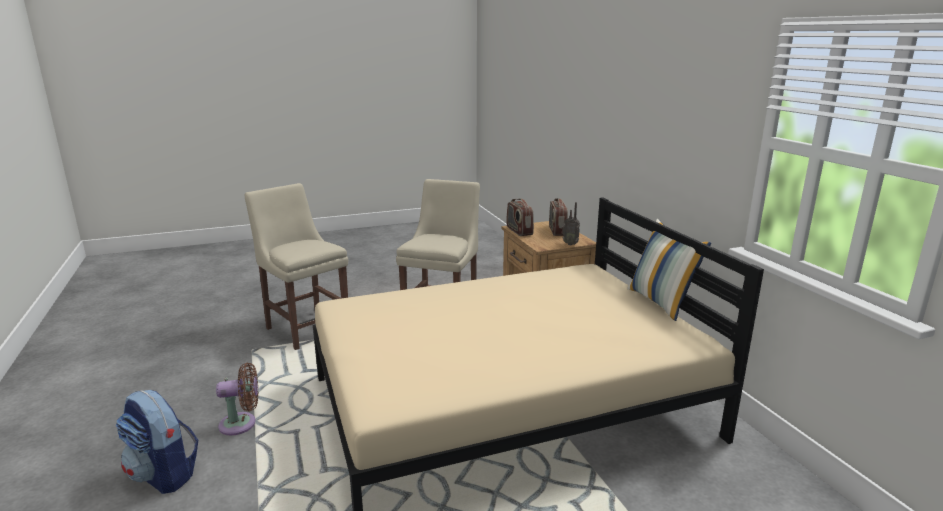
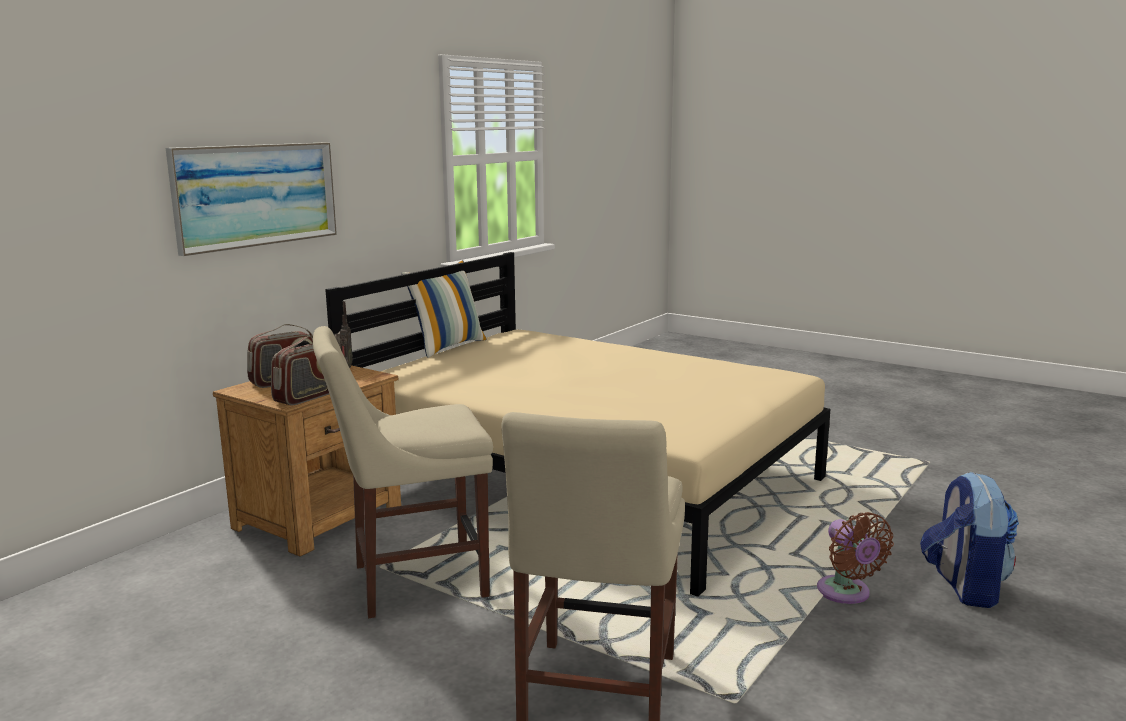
camera: 125 degrees left, 5 degrees down
brown fan [216,363,258,436] -> brown fan turned 150 degrees counterclockwise [817,512,894,604]
none -> picture [166,142,337,256]

